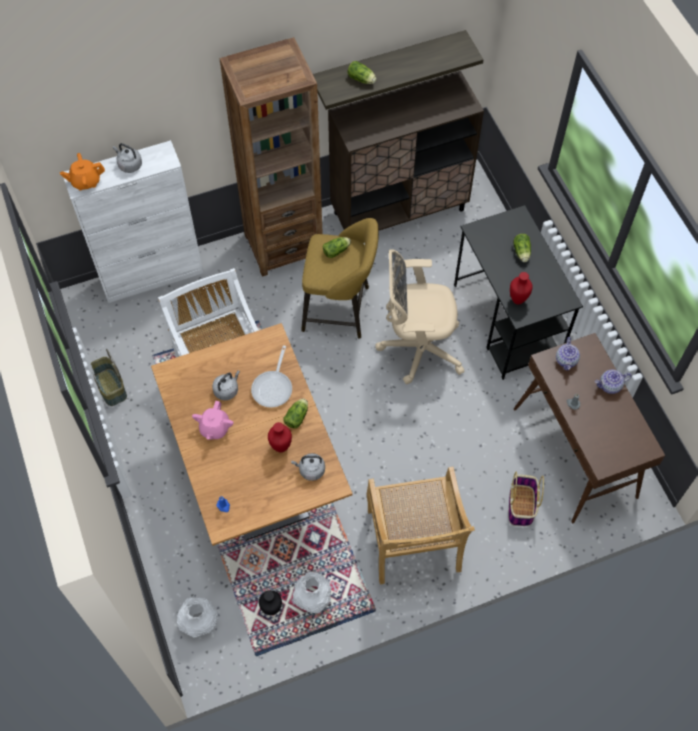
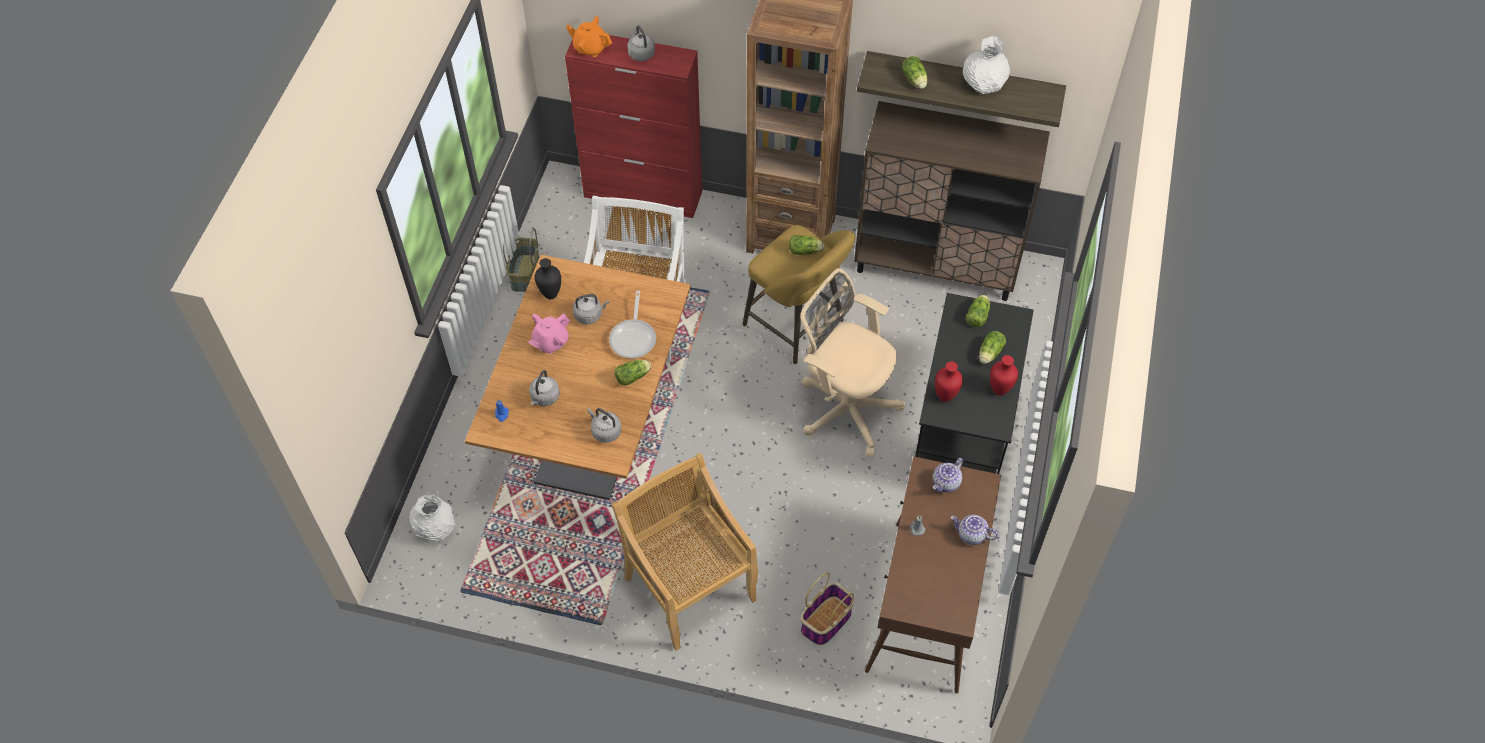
camera: 35 degrees right, 5 degrees down
white cabinet [63,140,204,303] -> red cabinet [565,35,702,218]
frying pan [251,345,292,407] -> frying pan turned 45 degrees counterclockwise [609,291,656,358]
black vase [259,590,282,615] -> black vase moved to [535,258,561,299]
red vase [268,422,292,453] -> red vase moved to [990,355,1018,396]
white vase [293,572,331,613] -> white vase moved to [963,36,1010,94]
beige chair [367,467,475,585] -> beige chair turned 120 degrees clockwise [612,453,758,651]
none -> grey kettle [529,370,560,406]
none -> lettuce [966,295,990,327]

